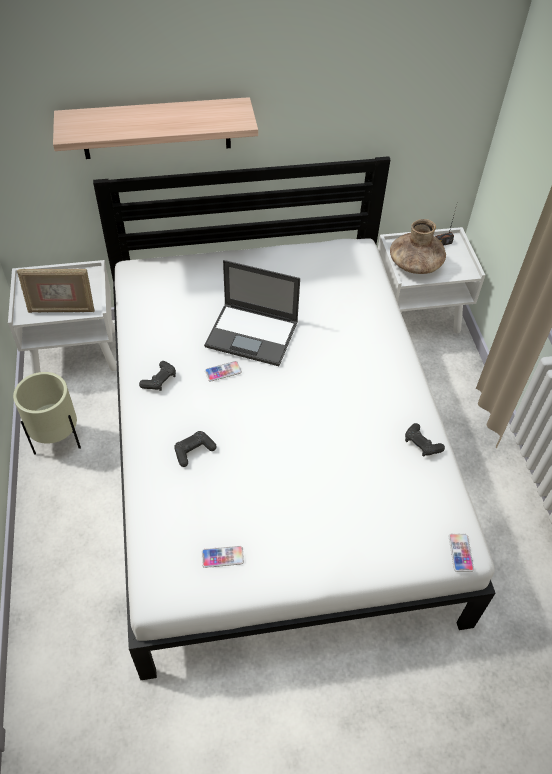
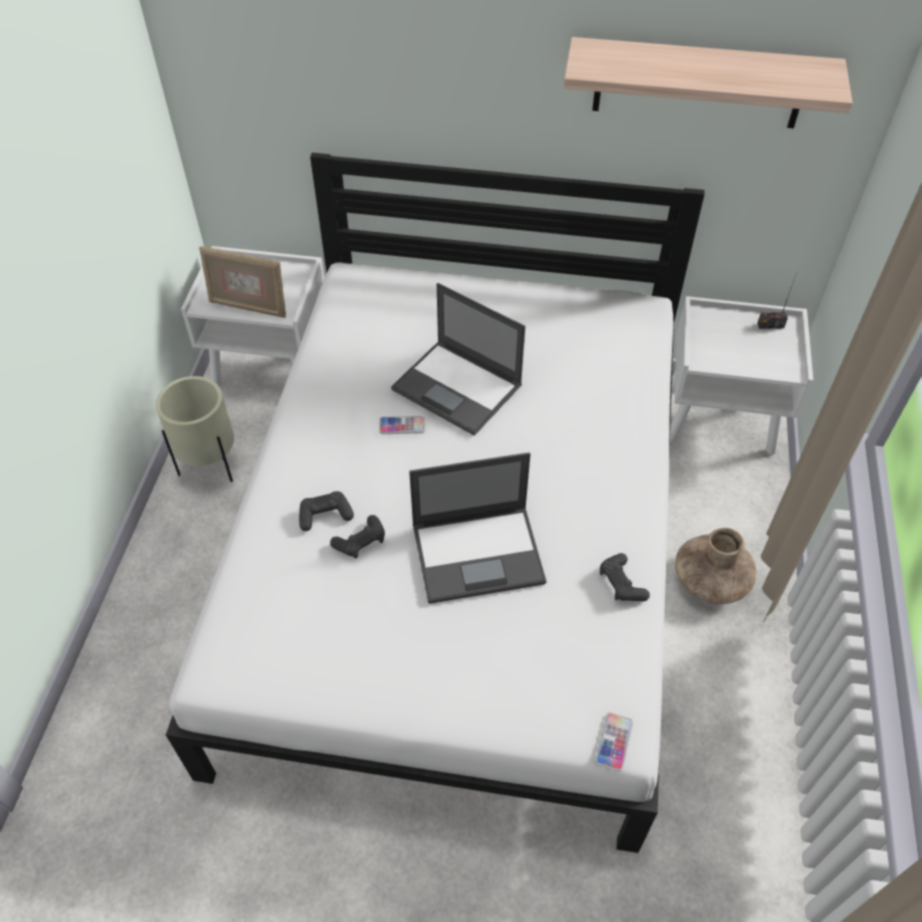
camera: 20 degrees right, 0 degrees up
shelf [53,97,258,159] -> shelf moved to [564,37,853,128]
black game controller [139,361,176,391] -> black game controller moved to [330,515,385,559]
phone [202,546,244,568] -> none
brown vase [390,219,446,274] -> brown vase moved to [675,528,756,604]
none -> laptop [409,452,547,604]

